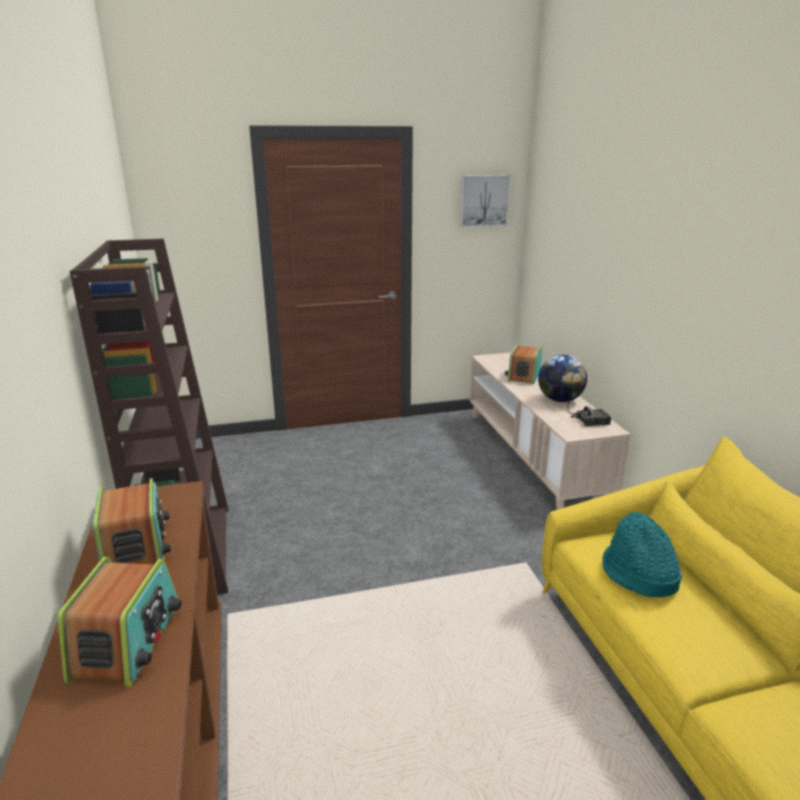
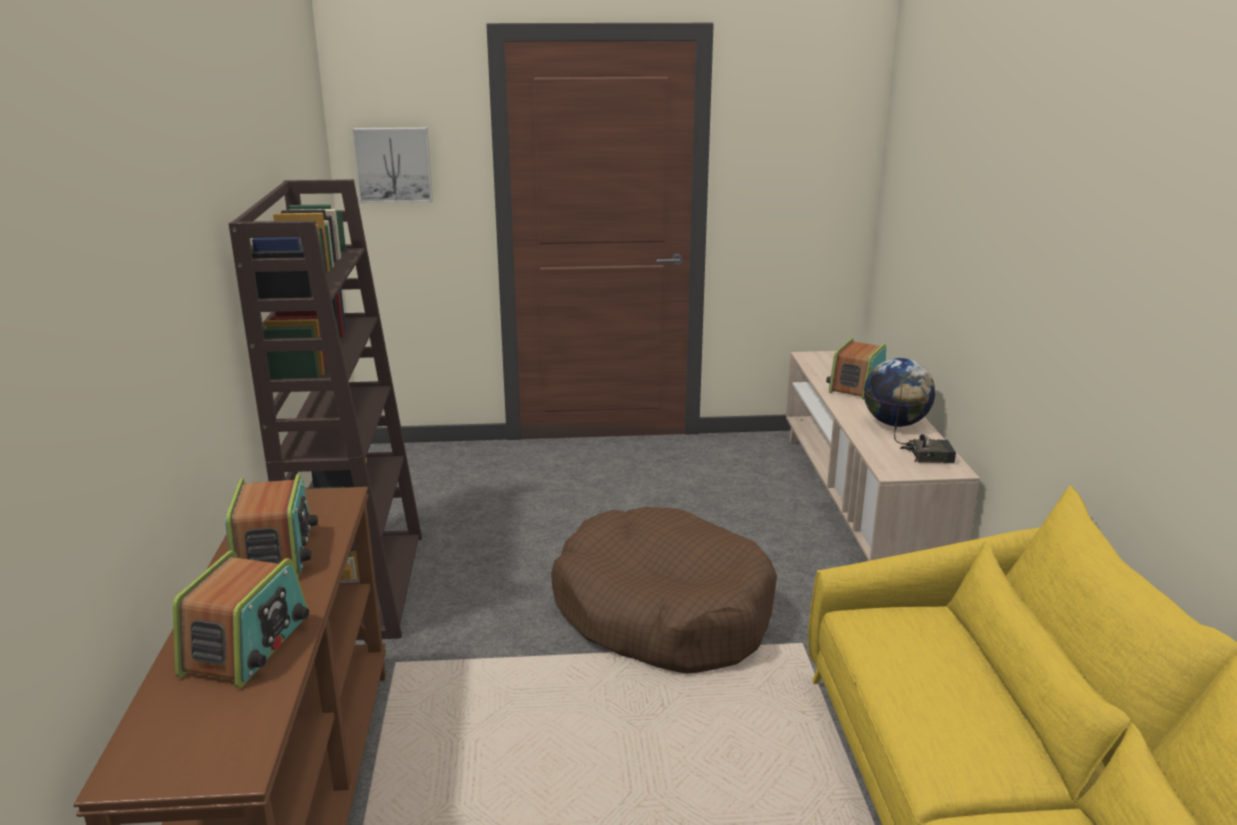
camera: 10 degrees right, 0 degrees up
picture [460,175,510,228] -> picture moved to [352,127,433,203]
turquoise hat [602,512,682,597] -> none
none -> brown dog bed [551,507,777,673]

